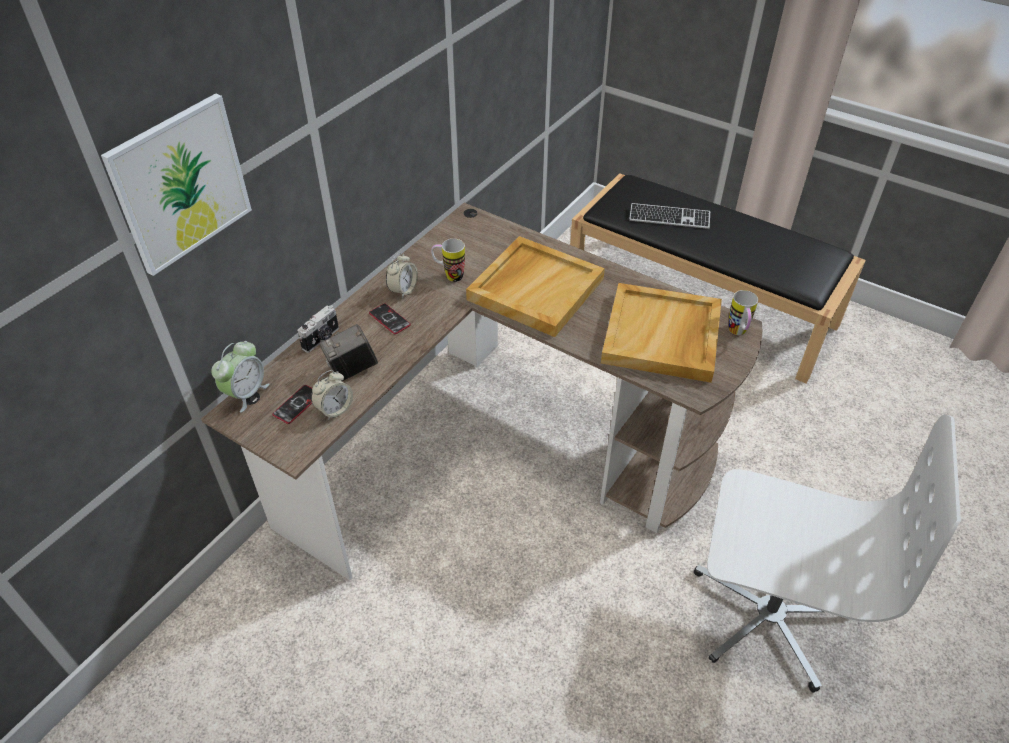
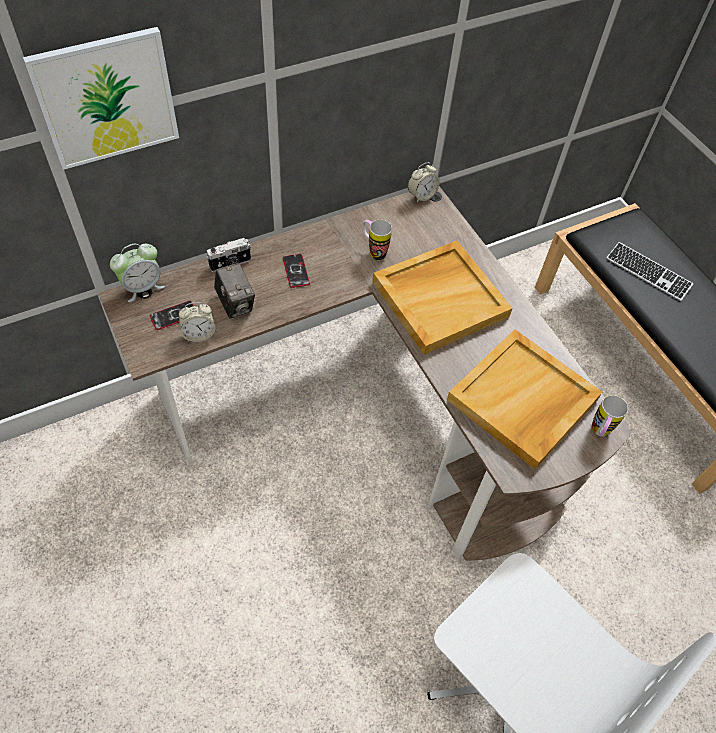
camera: 25 degrees right, 10 degrees up
camera [320,324,378,381] -> camera turned 120 degrees counterclockwise [214,263,255,319]
alarm clock [386,252,418,299] -> alarm clock moved to [408,162,440,202]

